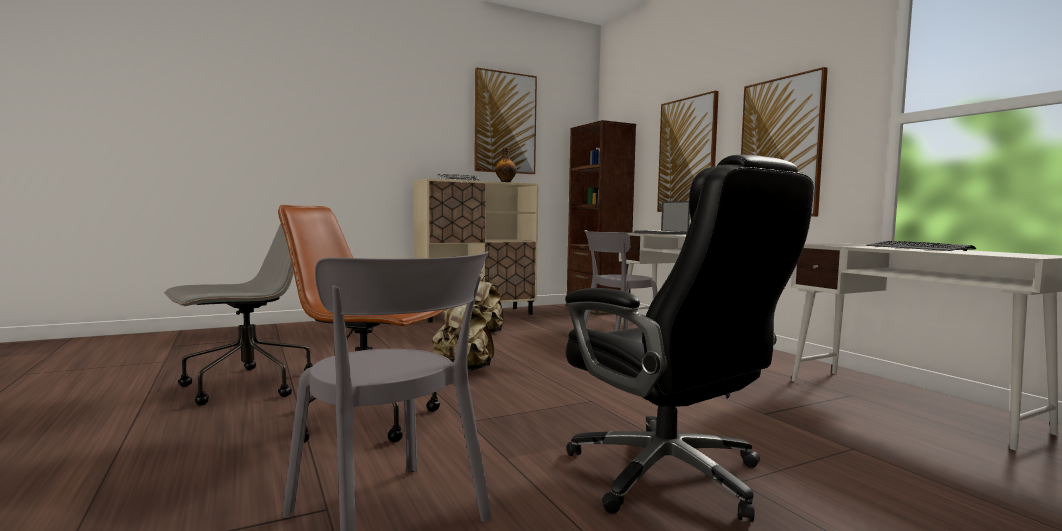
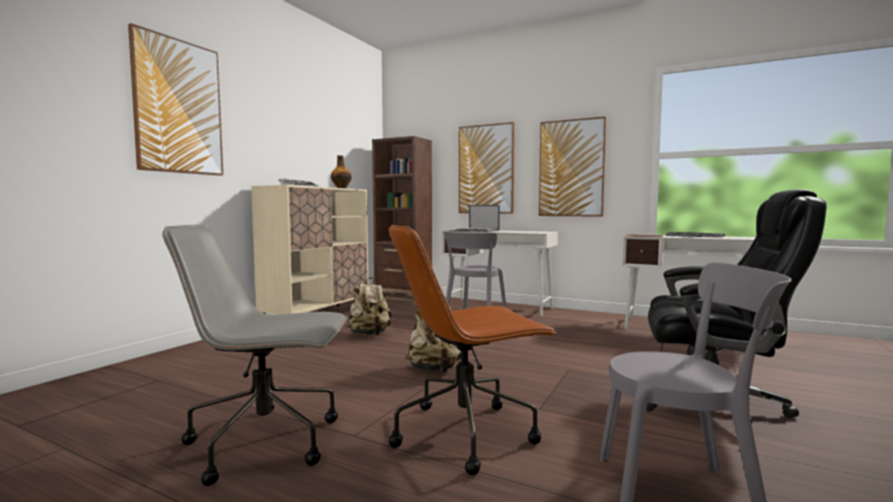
camera: 35 degrees left, 0 degrees up
grey office chair [164,223,313,406] -> grey office chair turned 105 degrees counterclockwise [162,224,347,486]
picture [474,68,537,174] -> picture moved to [128,23,223,176]

